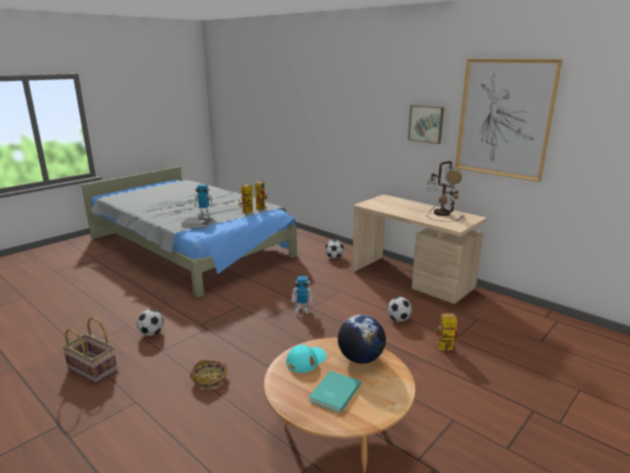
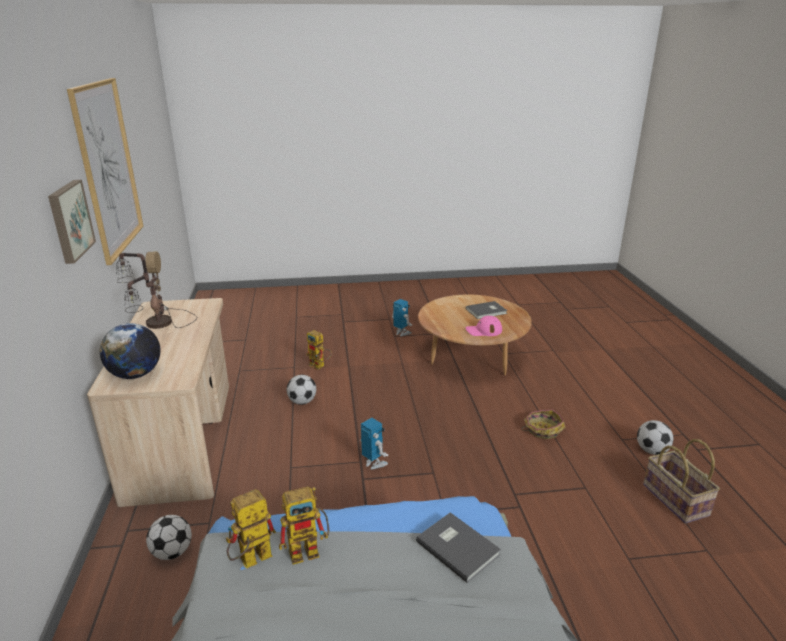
camera: 140 degrees left, 5 degrees up
football [137,309,164,336] -> football moved to [637,420,673,455]
toy robot [194,184,213,216] -> toy robot moved to [392,299,412,336]
turquoise cap [286,345,327,373] -> pink cap [466,316,502,336]
turquoise book [308,371,361,413] -> grey book [466,301,507,319]
globe [338,315,386,364] -> globe moved to [100,323,161,379]

